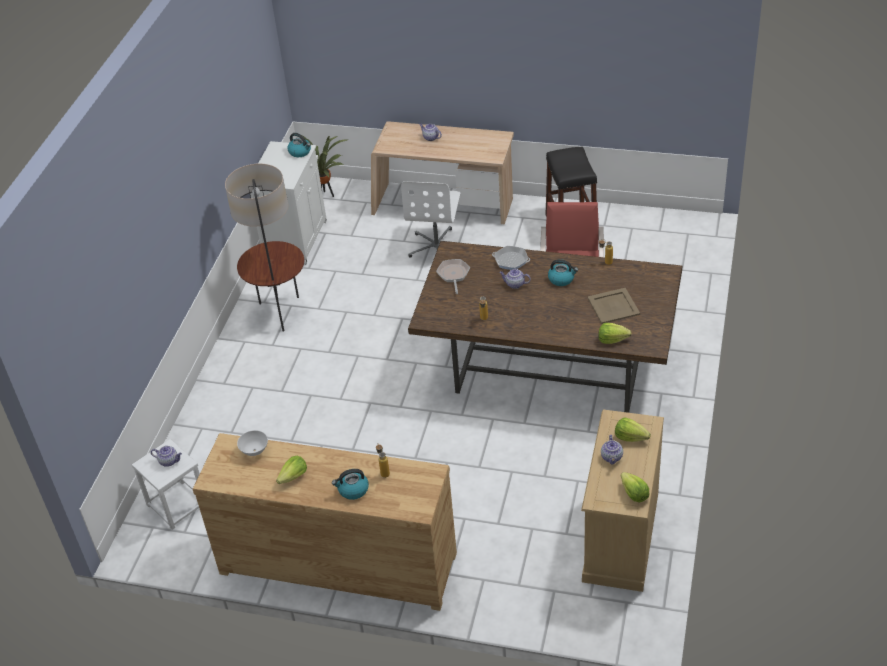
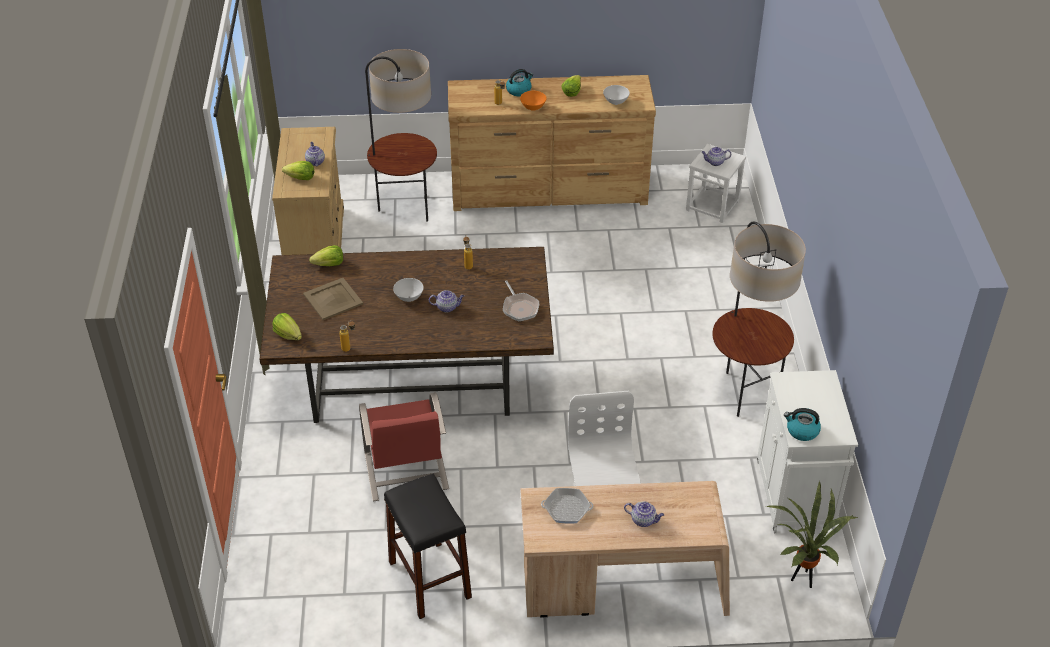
camera: 160 degrees right, 0 degrees up
frying pan [492,246,530,270] -> frying pan moved to [541,488,593,524]
kettle [548,259,578,286] -> none
lettuce [621,472,650,502] -> lettuce moved to [272,313,302,340]
none -> floor lamp [365,49,437,222]
none -> white bowl [393,278,424,302]
none -> orange bowl [520,91,547,111]

